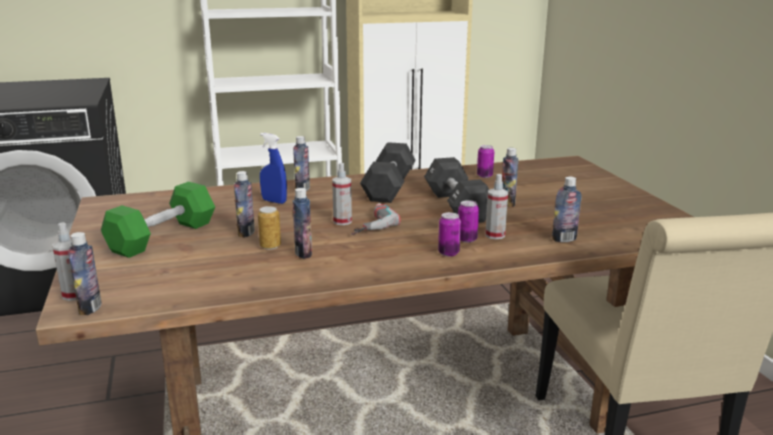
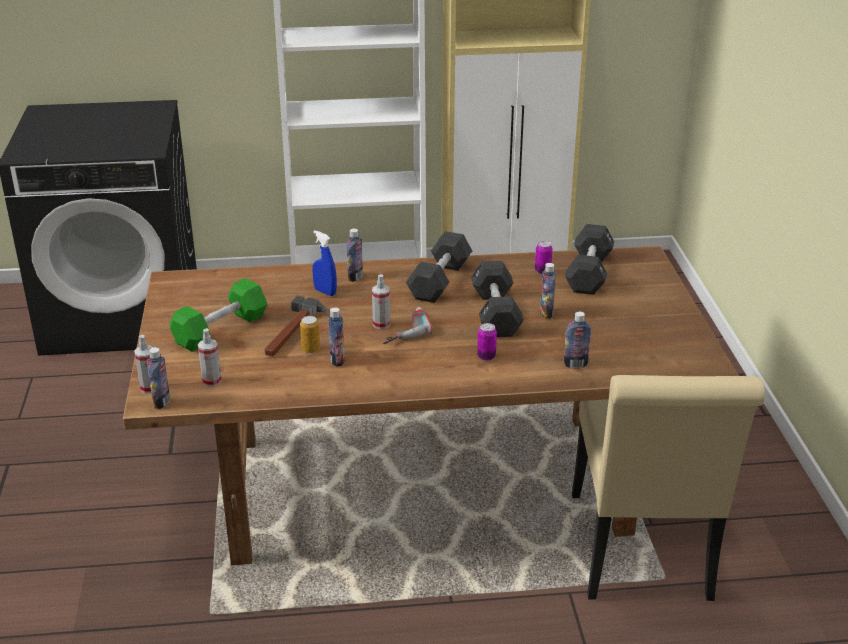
camera: 10 degrees right, 10 degrees up
bottle [234,171,255,237] -> hammer [265,296,326,357]
can [438,212,461,257] -> none
spray bottle [485,174,508,239] -> spray bottle moved to [198,328,222,387]
none -> black dumbbell [565,224,614,295]

